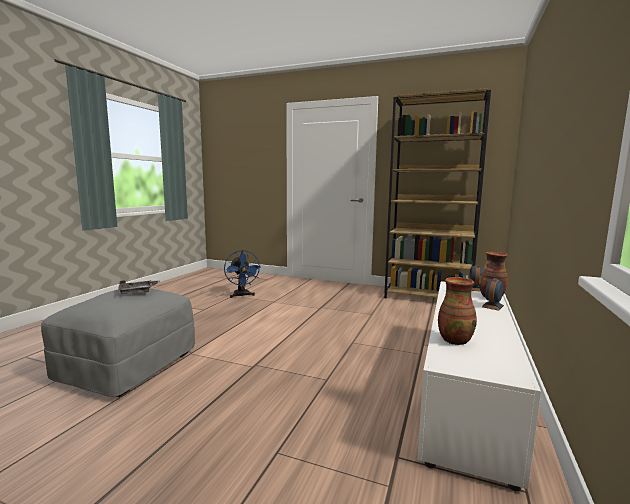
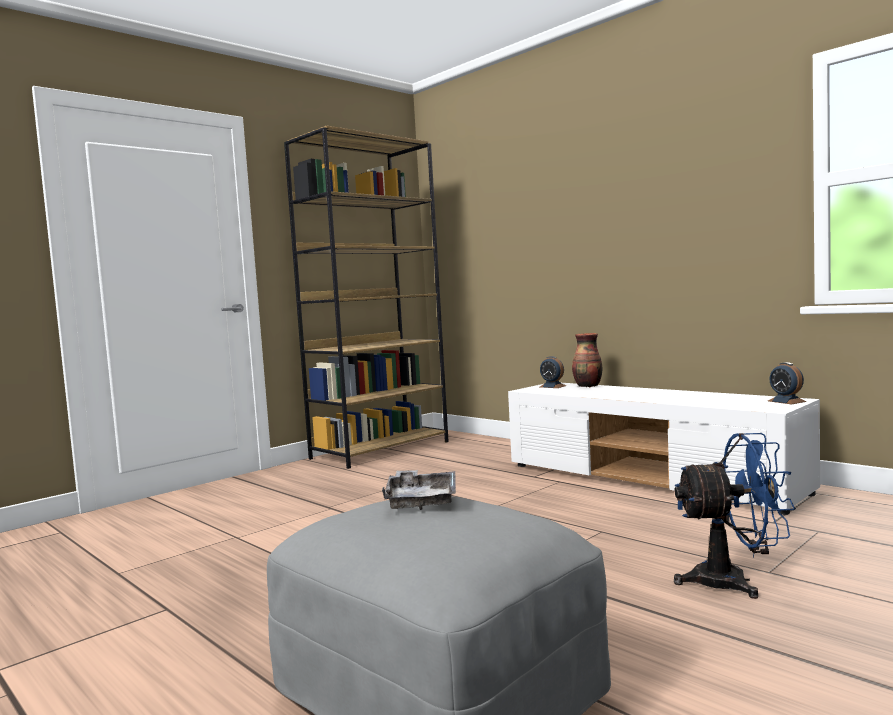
camera: 65 degrees left, 5 degrees down
blue fan [224,250,261,298] -> blue fan moved to [674,433,796,599]
vase [438,277,477,345] -> none
alarm clock [482,278,504,311] -> alarm clock moved to [768,362,806,404]

